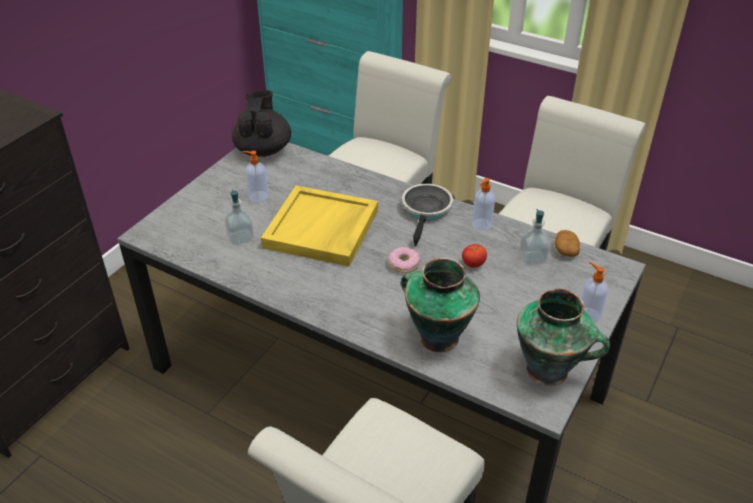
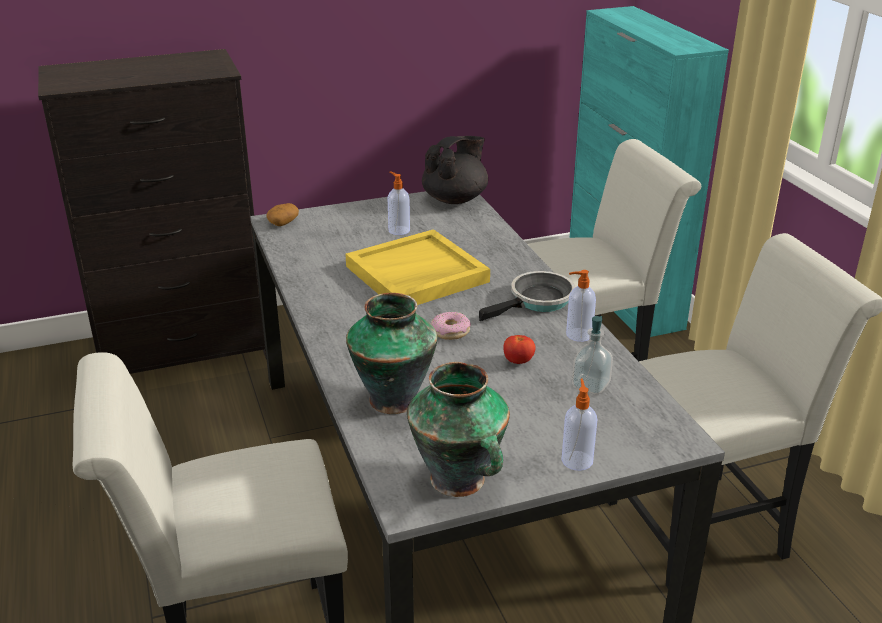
camera: 40 degrees right, 10 degrees down
soap dispenser [225,190,254,245] -> none
potato [555,230,580,257] -> potato moved to [267,203,299,226]

